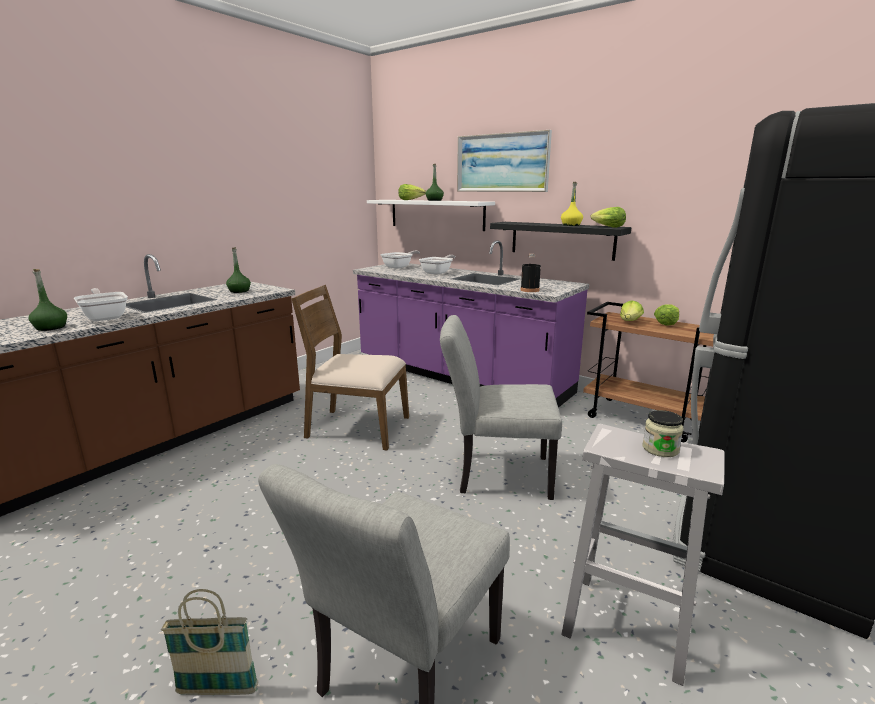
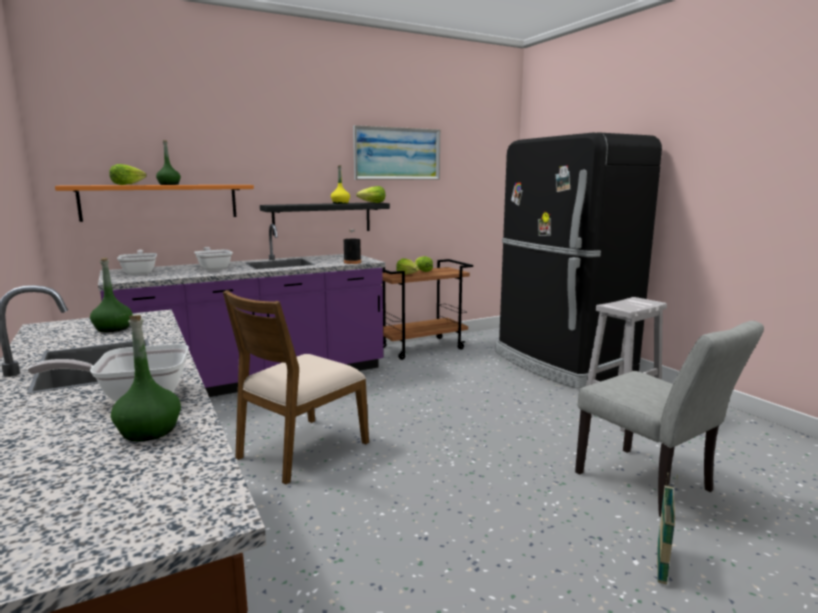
camera: 65 degrees left, 5 degrees down
white shelf [367,200,495,231] -> orange shelf [55,185,254,222]
grey chair [440,315,562,500] -> none
picture [457,130,552,192] -> picture moved to [353,125,440,180]
jar [642,410,683,457] -> none

